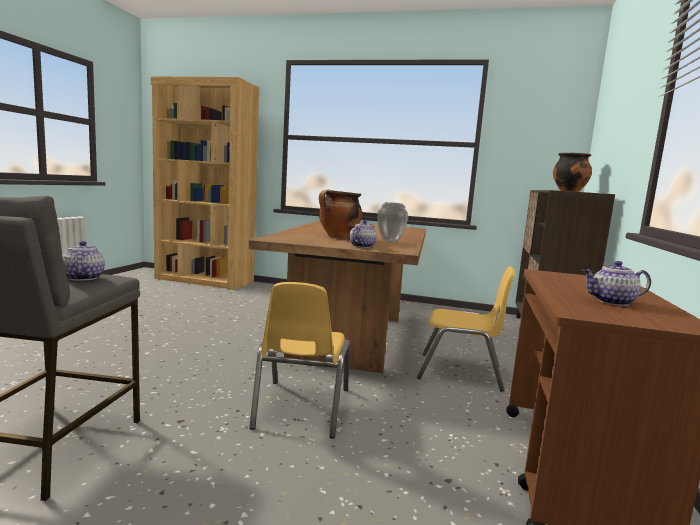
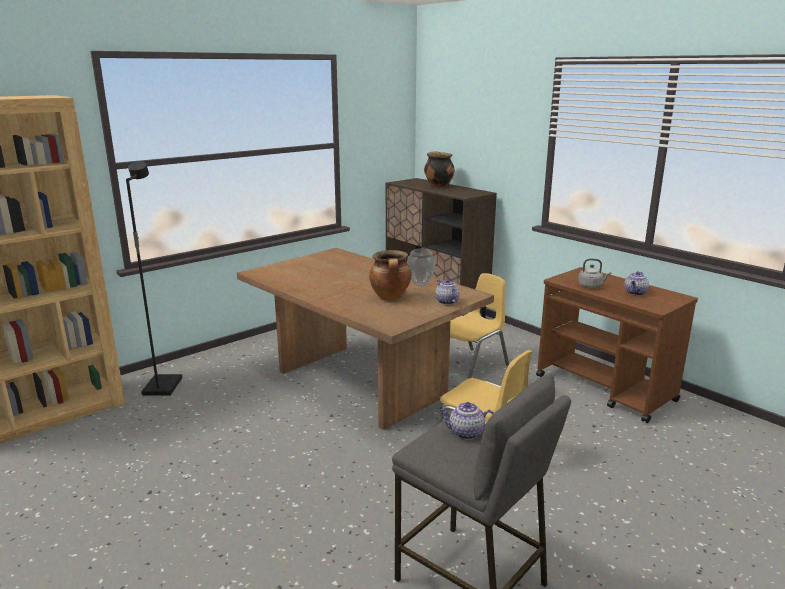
camera: 55 degrees left, 10 degrees up
none -> black floor lamp [126,161,182,396]
none -> grey kettle [578,259,611,288]

